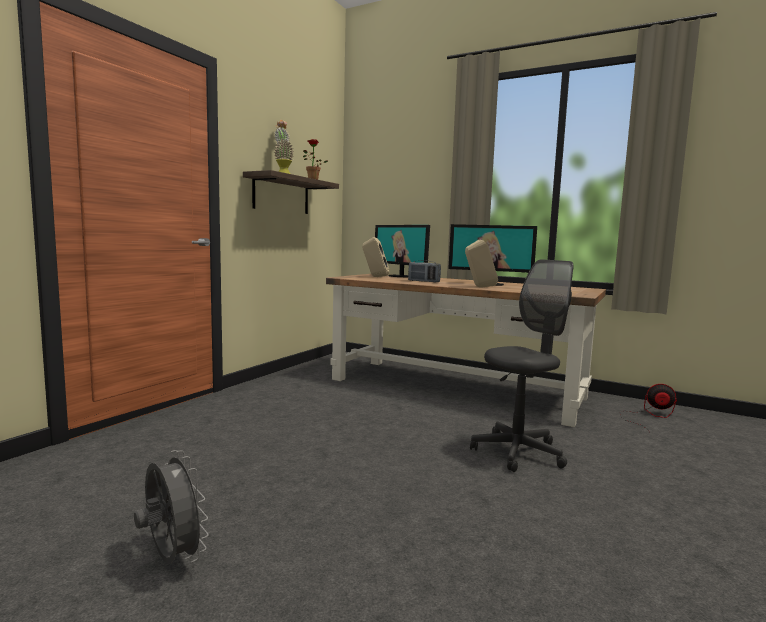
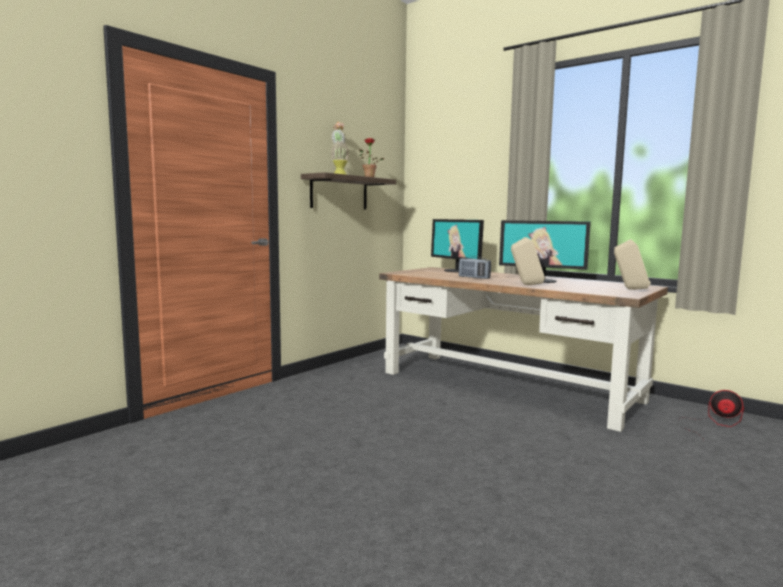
camera: 10 degrees right, 0 degrees up
grey fan [134,450,209,564] -> none
beige speaker [362,237,389,277] -> beige speaker moved to [614,239,650,290]
grey office chair [470,259,574,472] -> none

